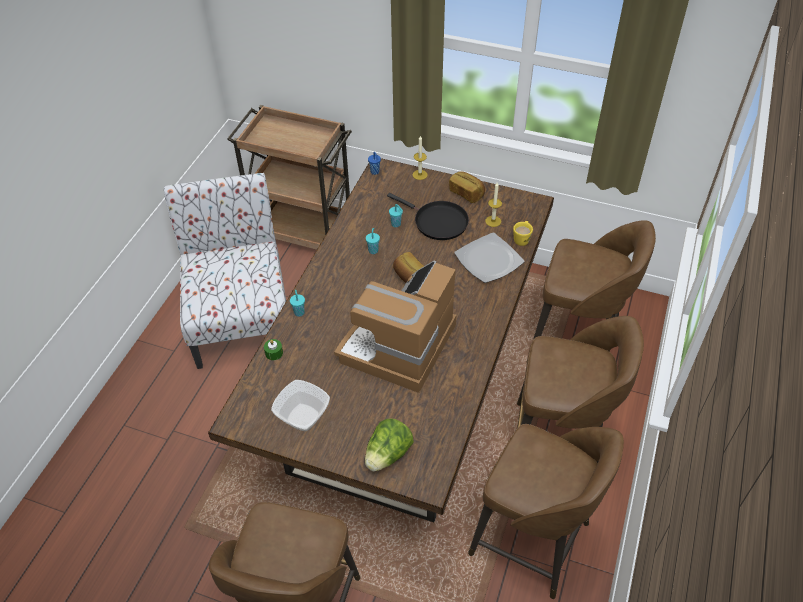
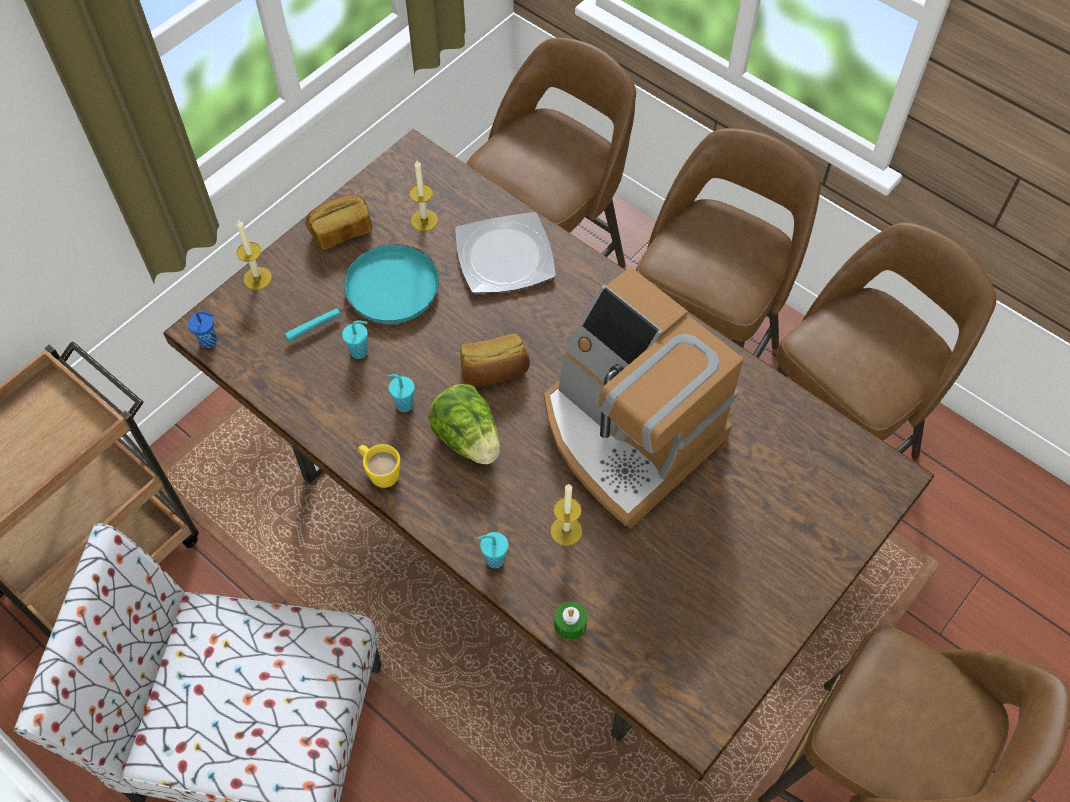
camera: 70 degrees left, 10 degrees up
bowl [271,380,330,431] -> none
lettuce [365,418,414,471] -> lettuce moved to [428,384,500,464]
black frying pan [387,193,469,240] -> turquoise frying pan [285,244,440,341]
yellow mug [513,221,533,246] -> yellow mug moved to [358,444,400,488]
none -> candle [550,484,582,546]

